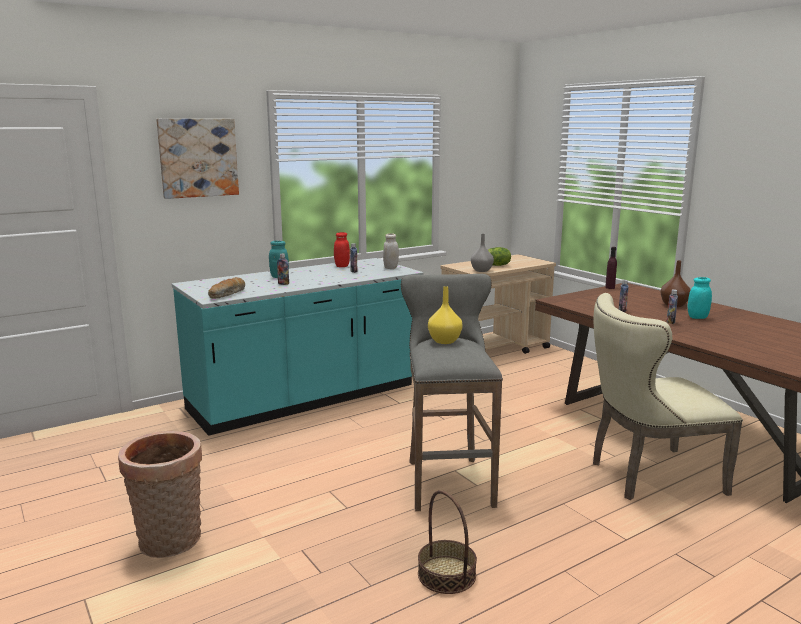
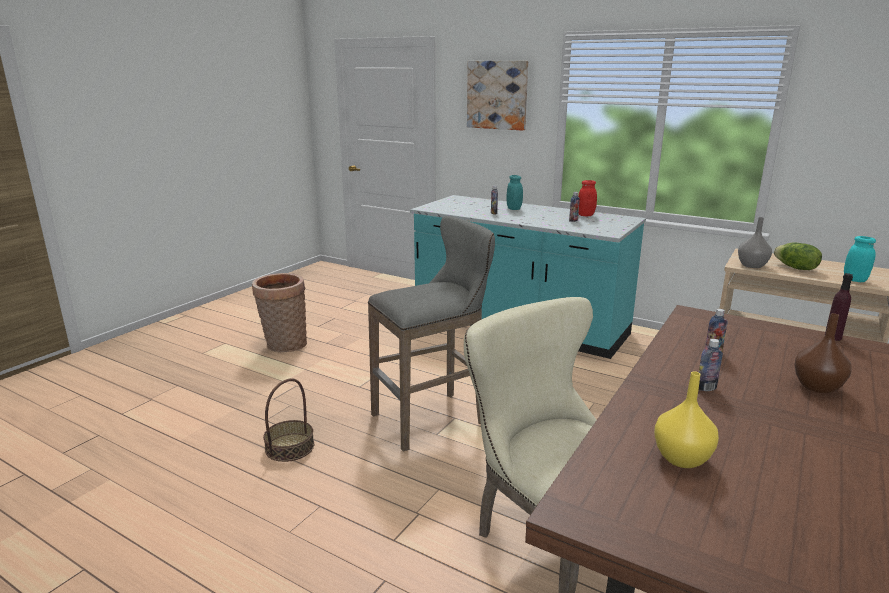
camera: 65 degrees right, 5 degrees up
bread [208,277,245,298] -> none
white jar [383,233,399,269] -> none
yellow vase [428,286,463,344] -> yellow vase moved to [654,371,719,468]
turquoise jar [688,277,712,319] -> turquoise jar moved to [844,236,876,282]

